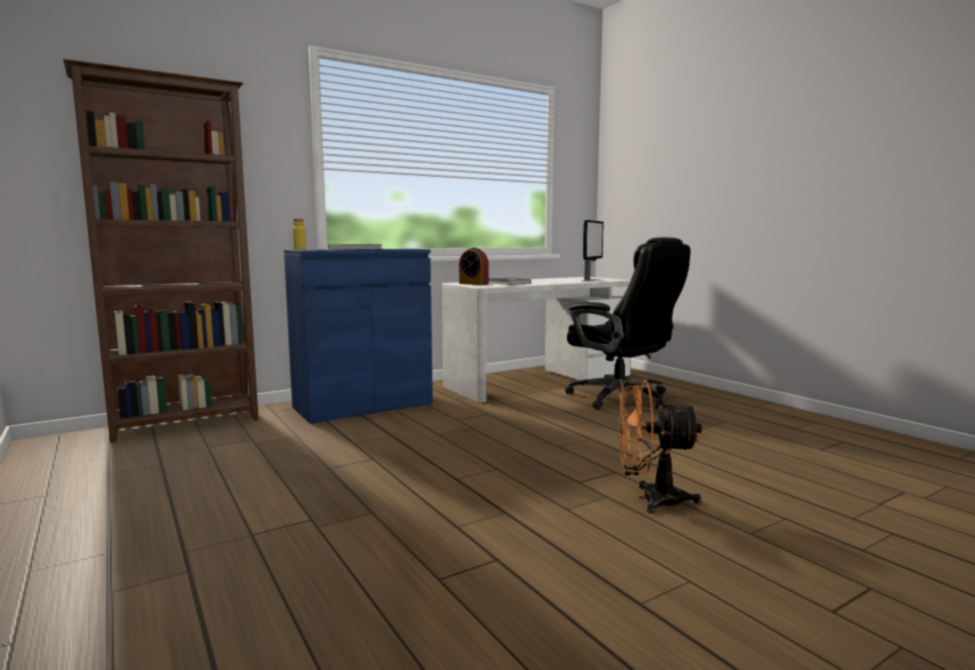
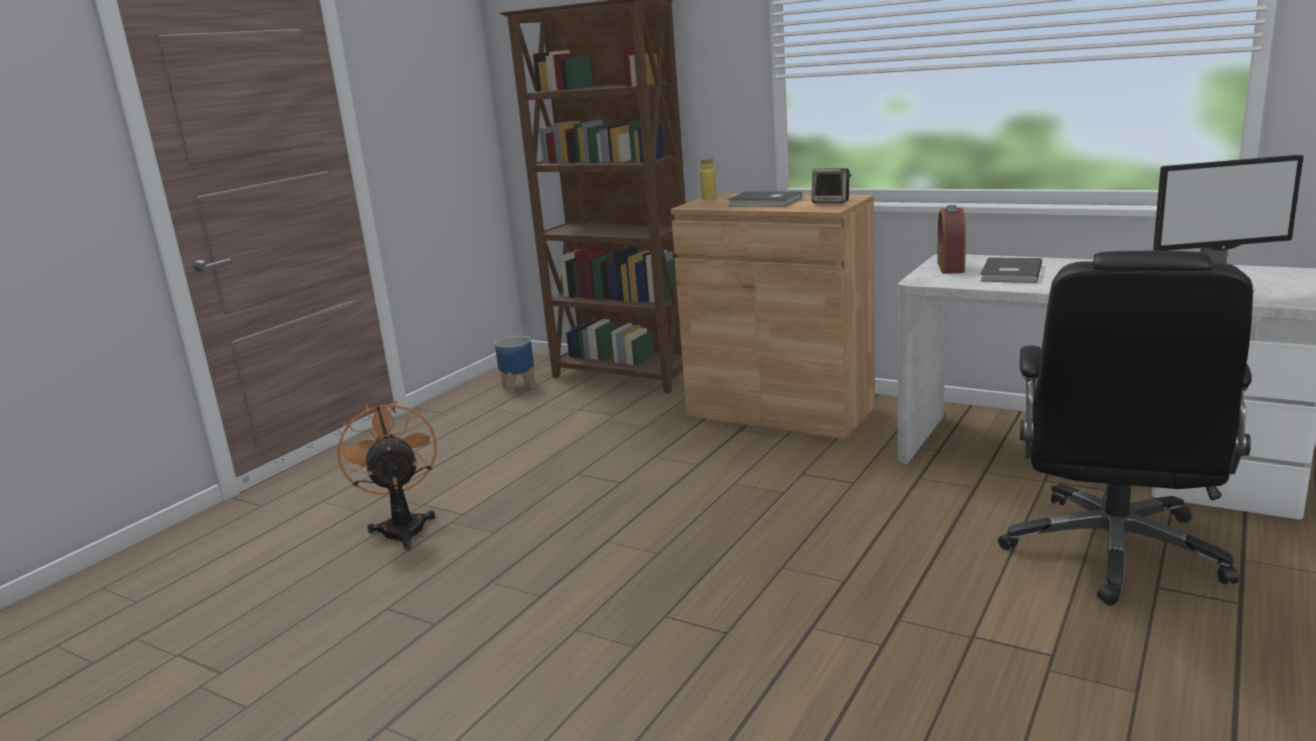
camera: 65 degrees right, 10 degrees up
blue cabinet [284,249,433,424] -> brown cabinet [671,194,875,439]
orange fan [618,380,702,513] -> orange fan moved to [337,400,437,549]
none -> planter [495,336,536,394]
none -> speaker [812,168,852,204]

